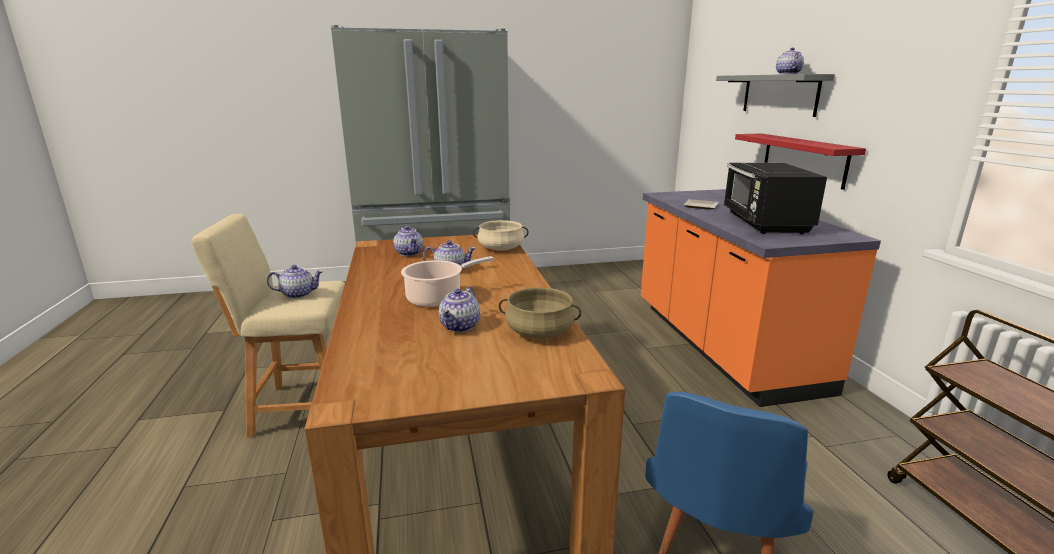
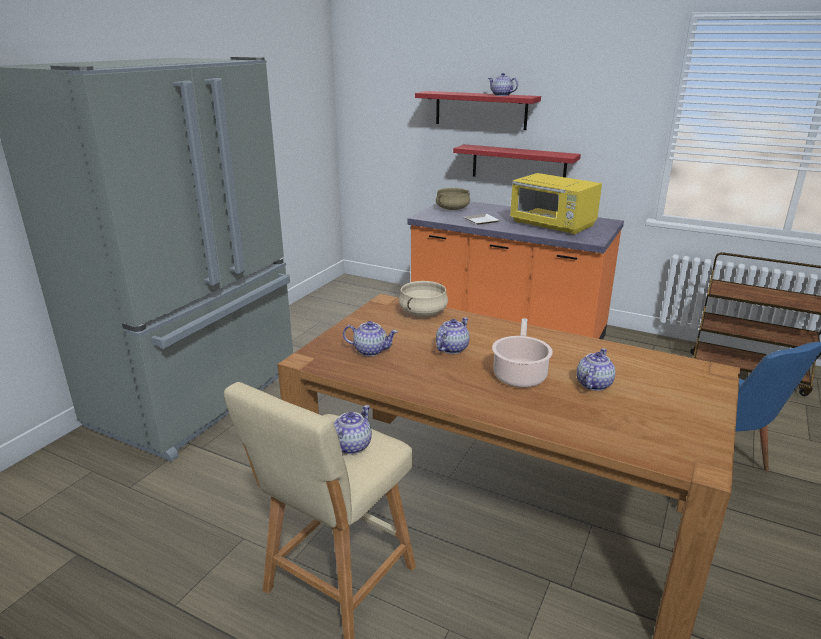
camera: 50 degrees left, 5 degrees up
teapot [439,287,480,332] -> teapot turned 120 degrees counterclockwise [576,348,616,391]
beige cooking pot [499,287,581,338] -> beige cooking pot moved to [436,188,470,210]
grey shelf [716,74,835,117] -> red shelf [415,91,541,130]
black microwave [724,163,827,234] -> yellow microwave [510,173,602,235]

